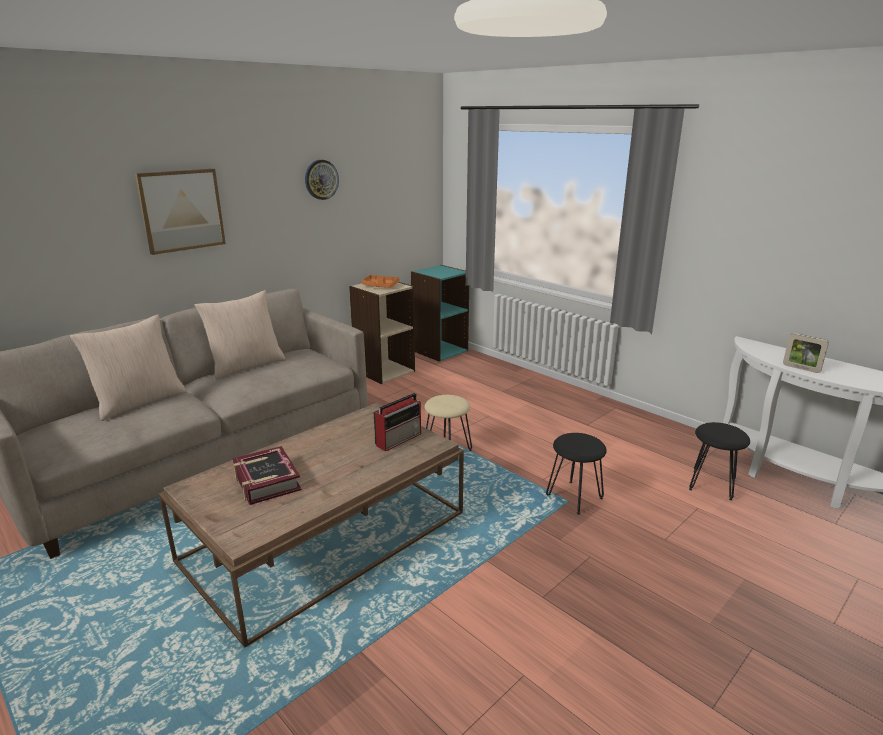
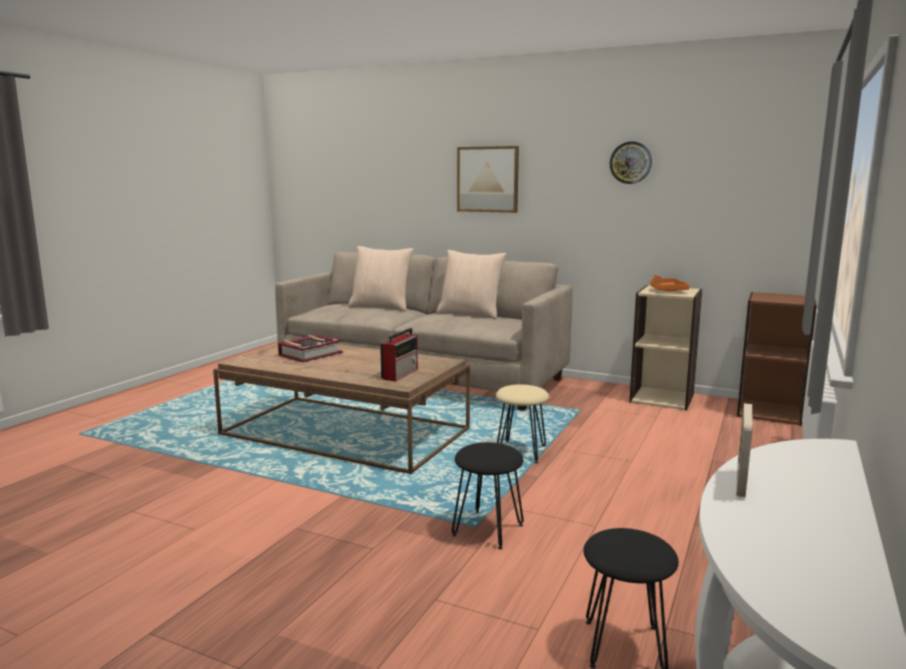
camera: 70 degrees right, 10 degrees down
radio [374,393,421,451] -> radio turned 90 degrees counterclockwise [380,328,418,381]
turquoise bookcase [411,265,469,362] -> brown bookcase [737,292,817,426]

